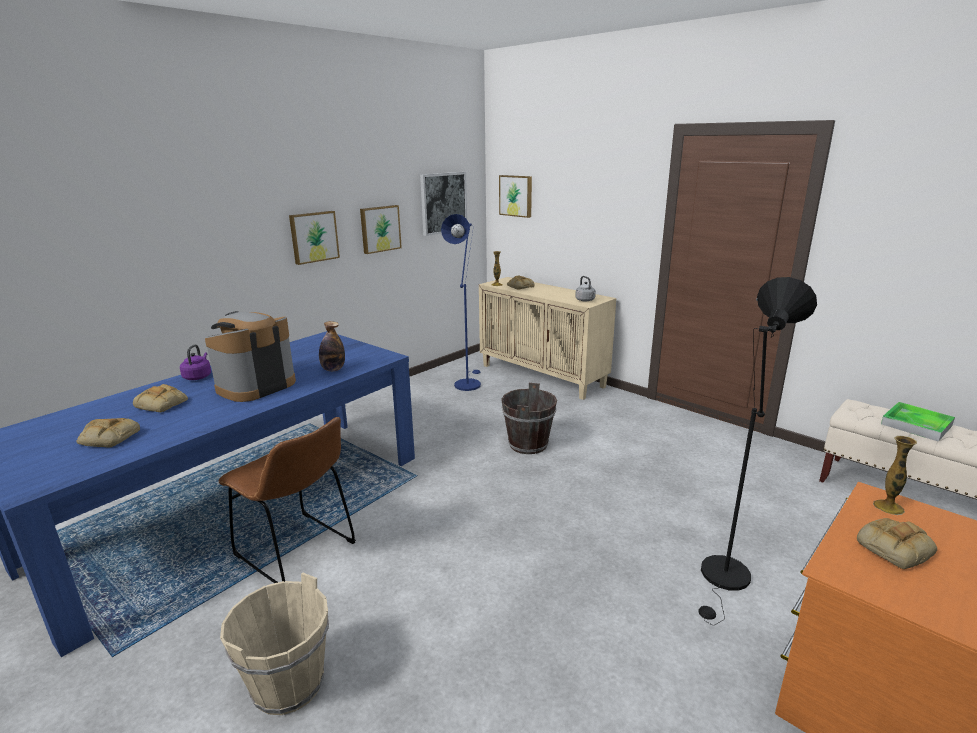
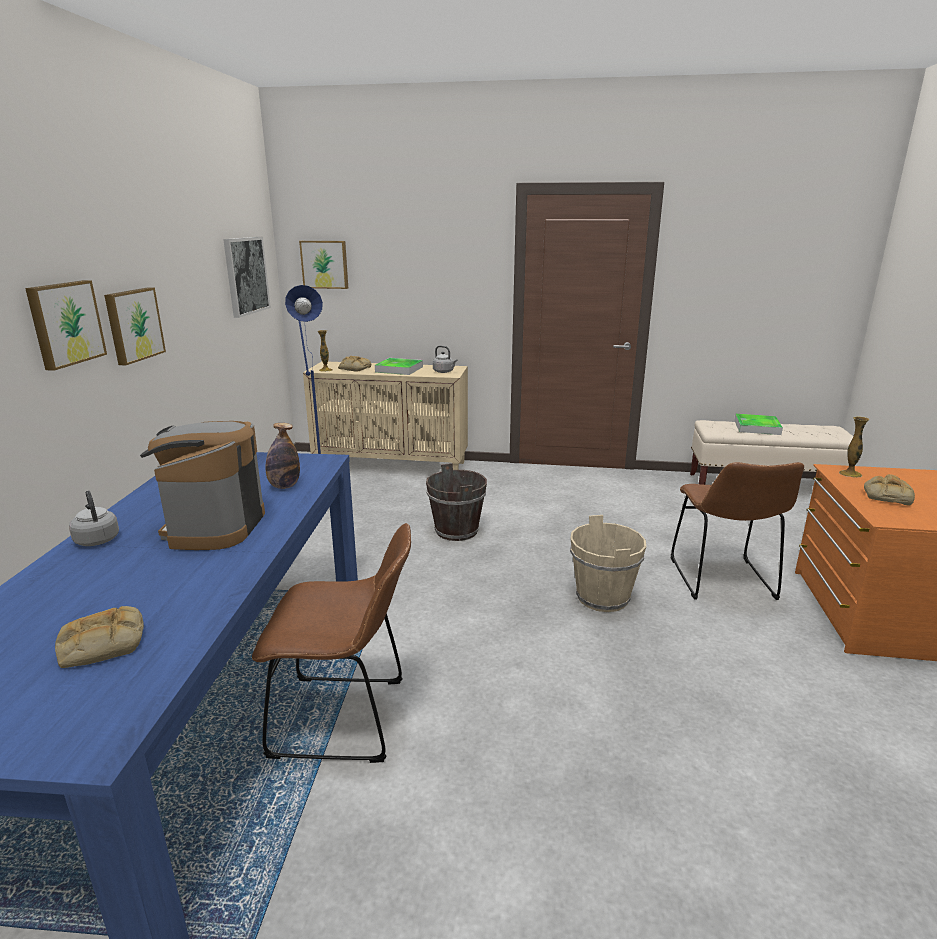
camera: 35 degrees left, 0 degrees up
bread [133,384,188,412] -> none
purple kettle [180,344,211,380] -> grey kettle [69,491,119,546]
beige bucket [220,573,329,715] -> beige bucket moved to [570,515,646,612]
picture [360,205,402,254] -> picture moved to [25,280,107,371]
black floor lamp [698,277,817,625] -> brown chair [671,462,804,600]
none -> tray [375,358,423,375]

